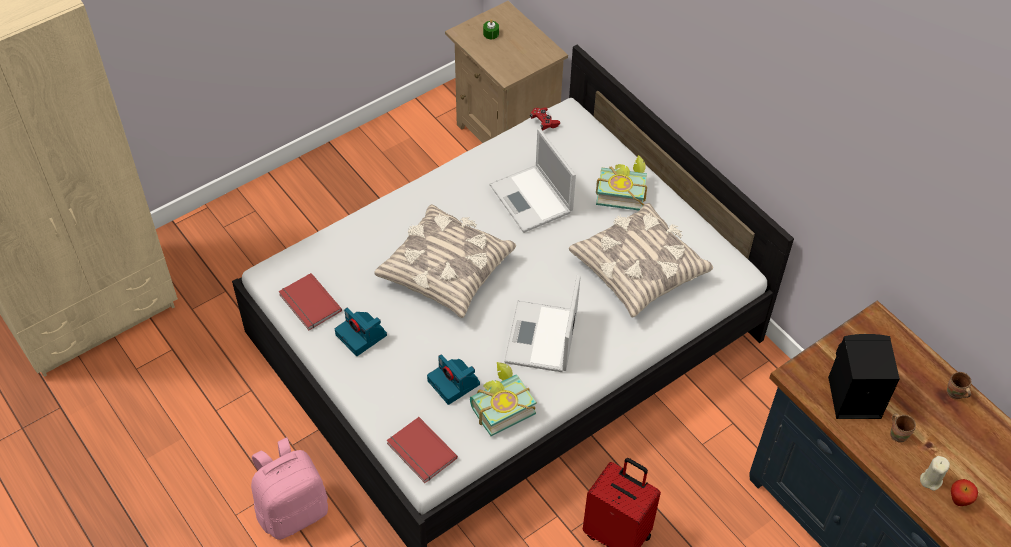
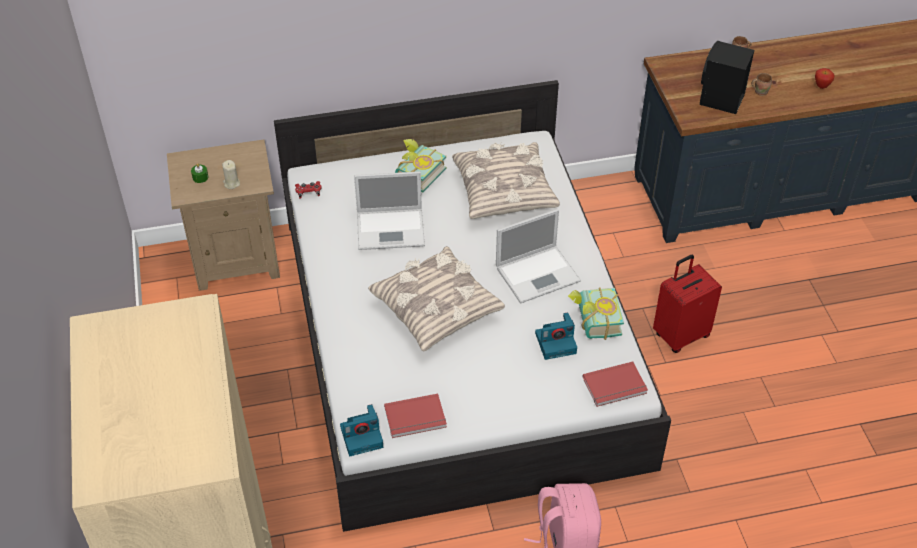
camera: 65 degrees left, 5 degrees down
camera [335,308,387,356] -> camera moved to [340,404,383,456]
laptop [504,275,581,372] -> laptop turned 60 degrees counterclockwise [496,209,581,304]
beige candle [920,456,950,491] -> beige candle moved to [222,160,240,189]

